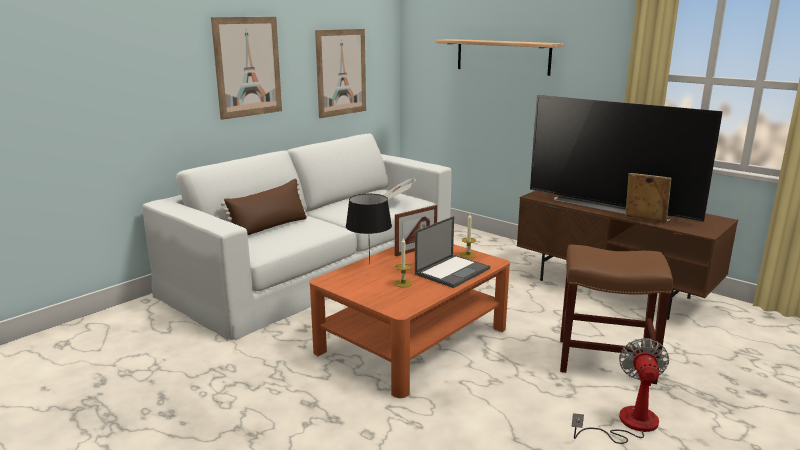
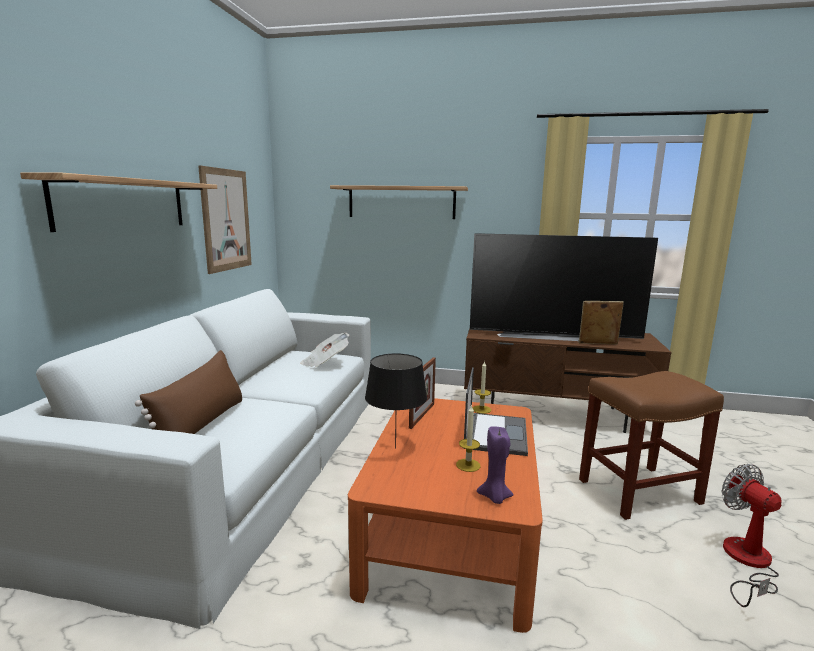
camera: 30 degrees left, 5 degrees down
picture [211,17,282,120] -> shelf [20,173,217,232]
none -> purple candle [477,426,513,504]

